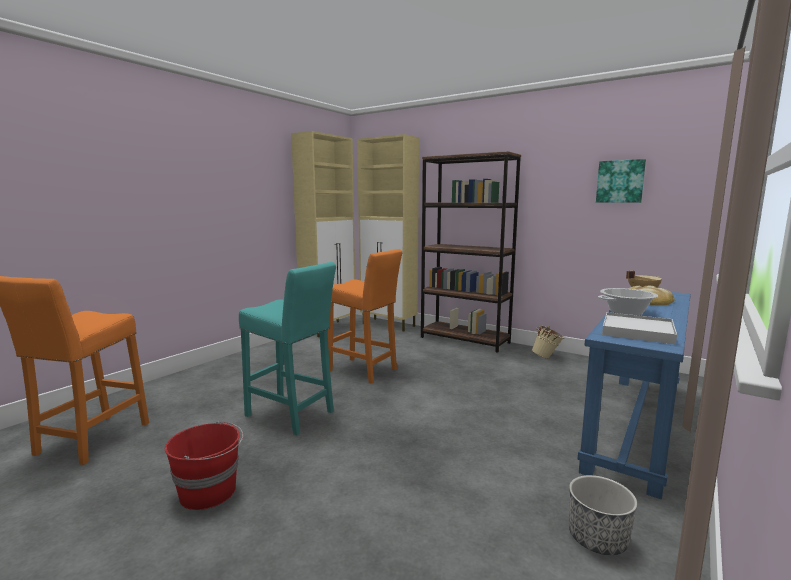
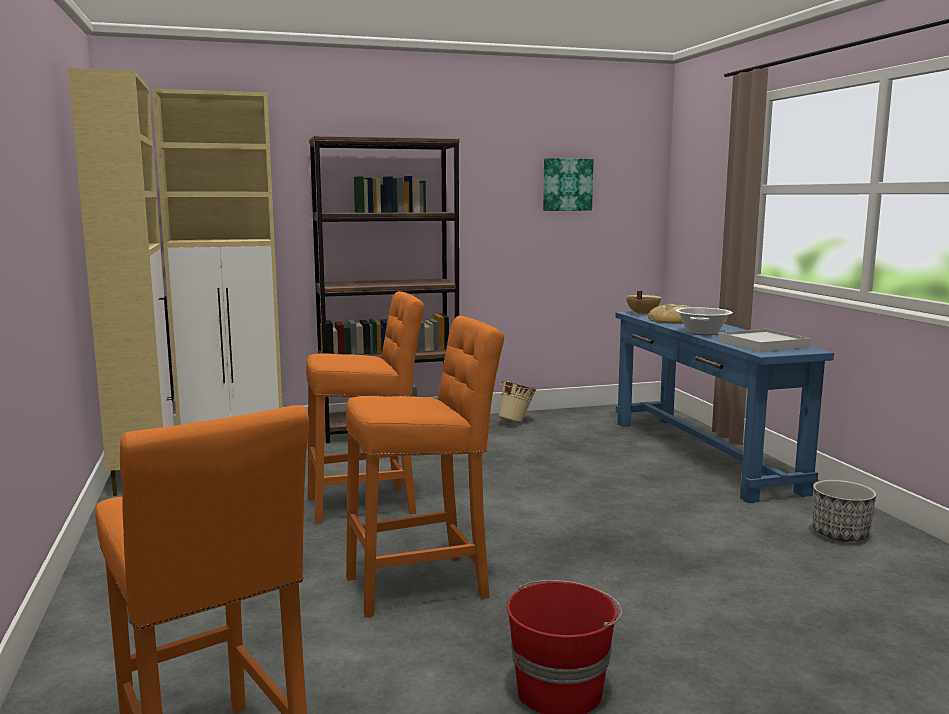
camera: 50 degrees left, 0 degrees up
turquoise stool [239,262,336,435] -> orange stool [346,316,504,617]

